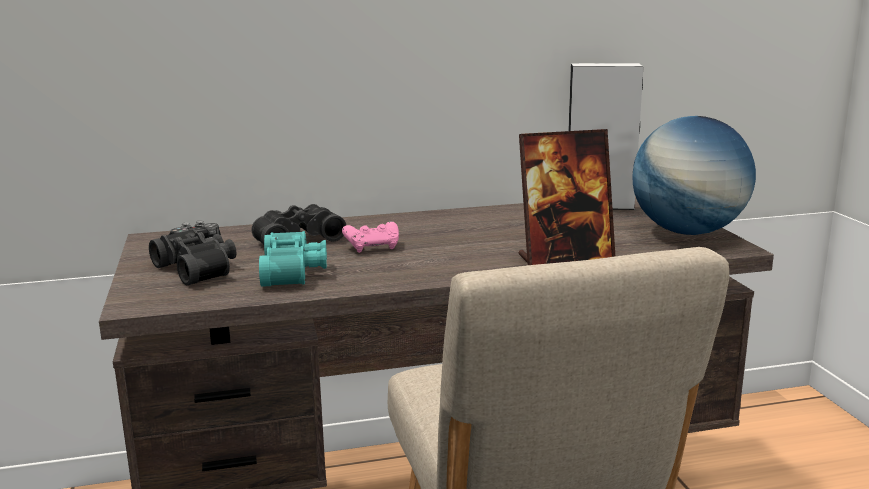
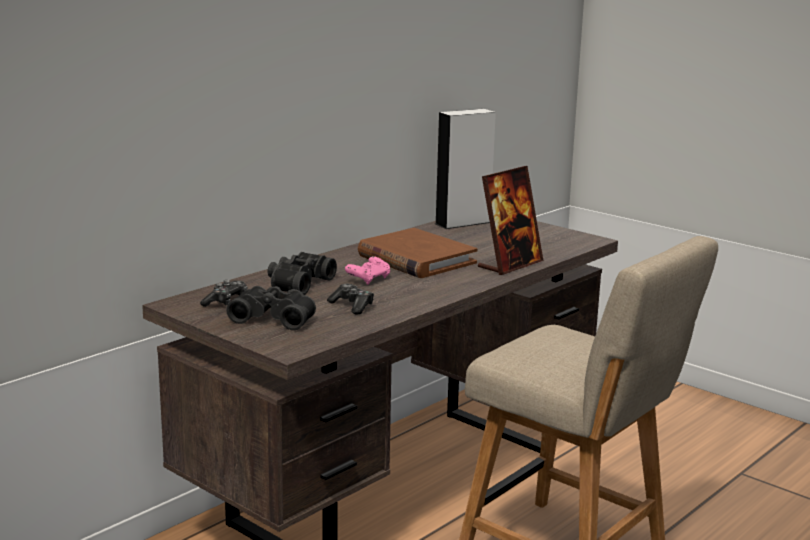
camera: 35 degrees left, 0 degrees up
turquoise binoculars [259,231,327,287] -> game controller [327,284,374,314]
globe [633,116,756,235] -> none
none -> brown book [358,228,478,278]

